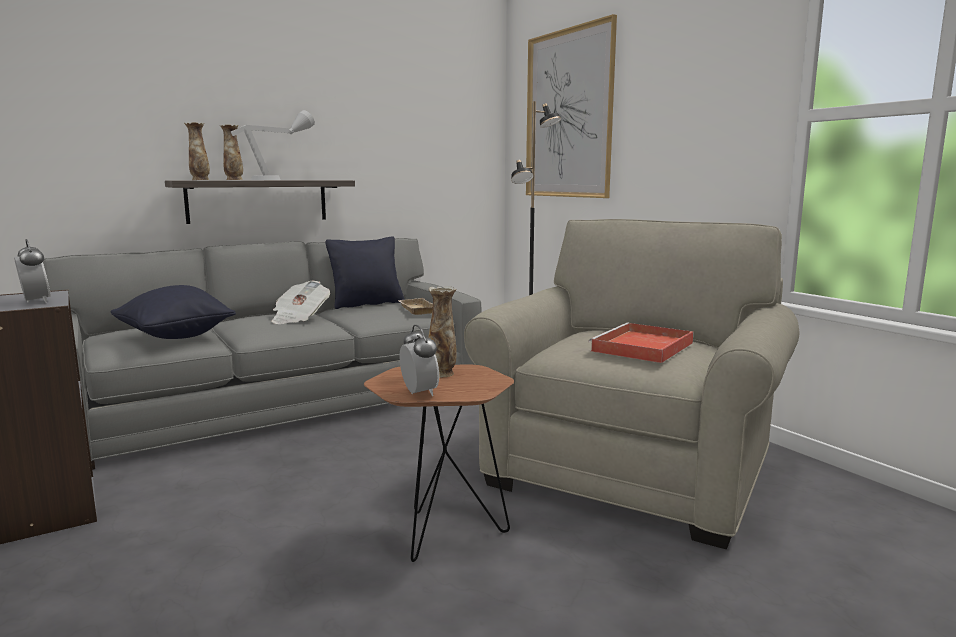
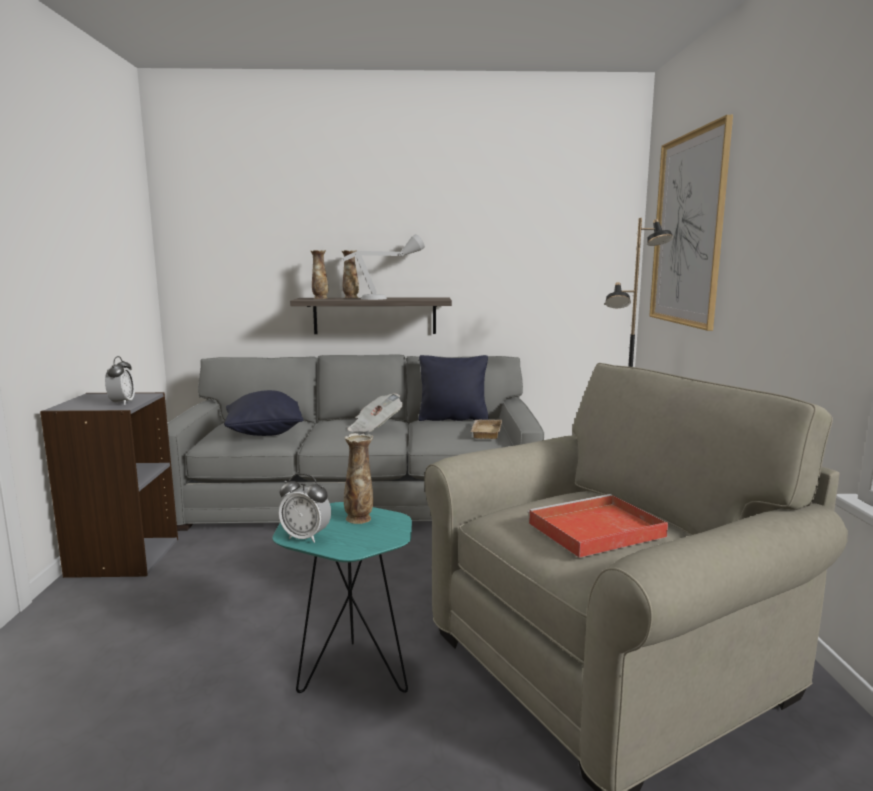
camera: 30 degrees right, 0 degrees up
brown side table [364,365,514,562] -> turquoise side table [272,502,412,693]
alarm clock [399,325,439,396] -> alarm clock turned 105 degrees clockwise [278,473,331,543]

